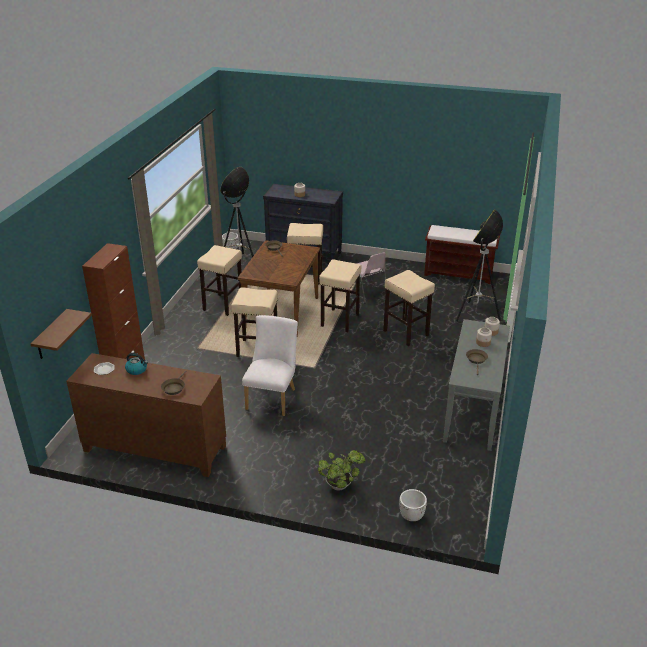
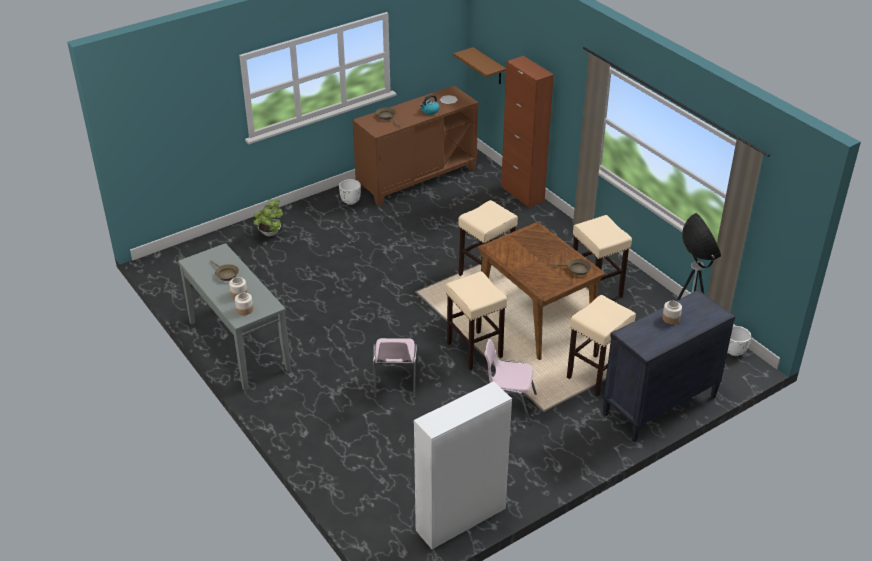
camera: 130 degrees right, 5 degrees up
white chair [242,315,298,416] -> none
beige stool [383,270,435,346] -> pink chair [373,338,418,399]
white planter [400,489,427,521] -> white planter moved to [339,179,361,205]
brown bench [424,225,500,284] -> white cabinet [414,381,512,549]
floor lamp [456,209,503,322] -> none

